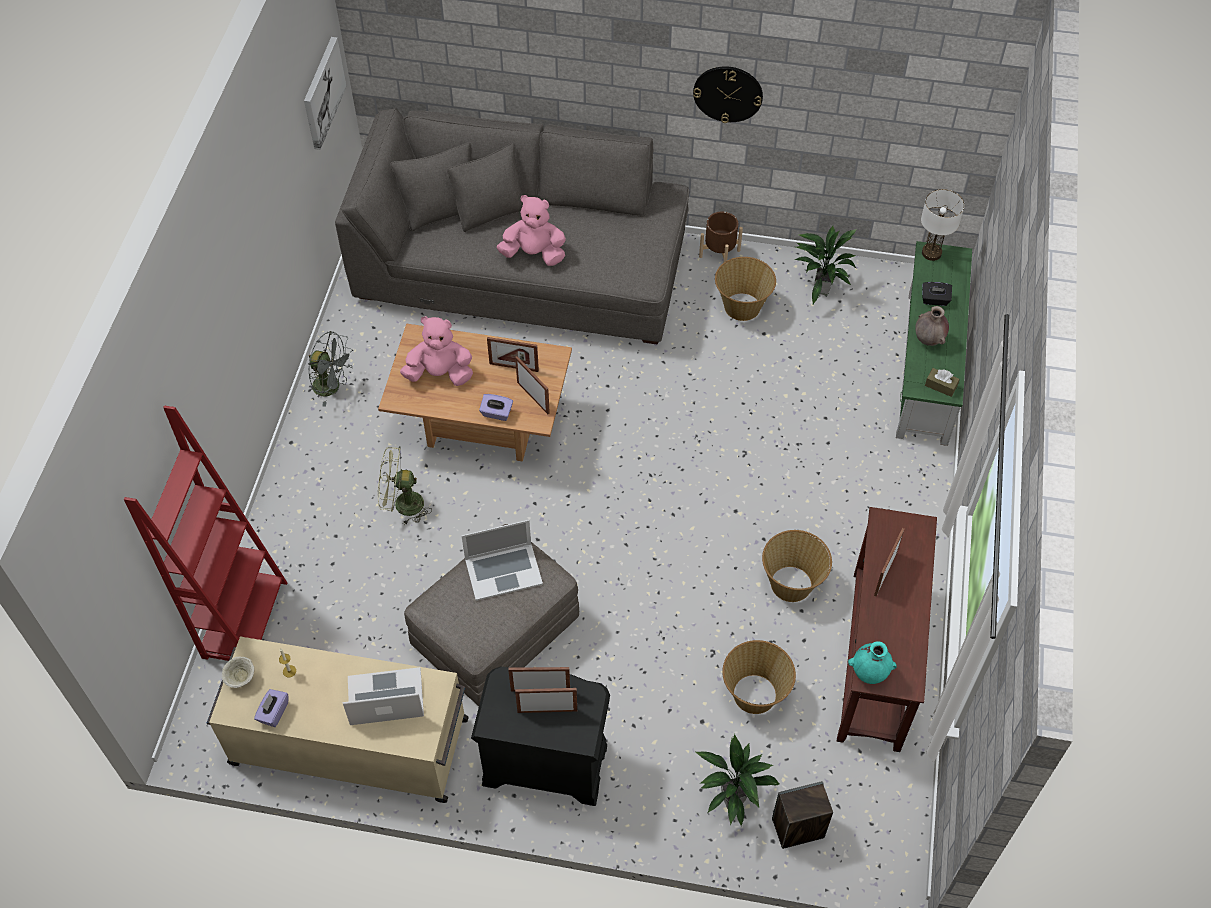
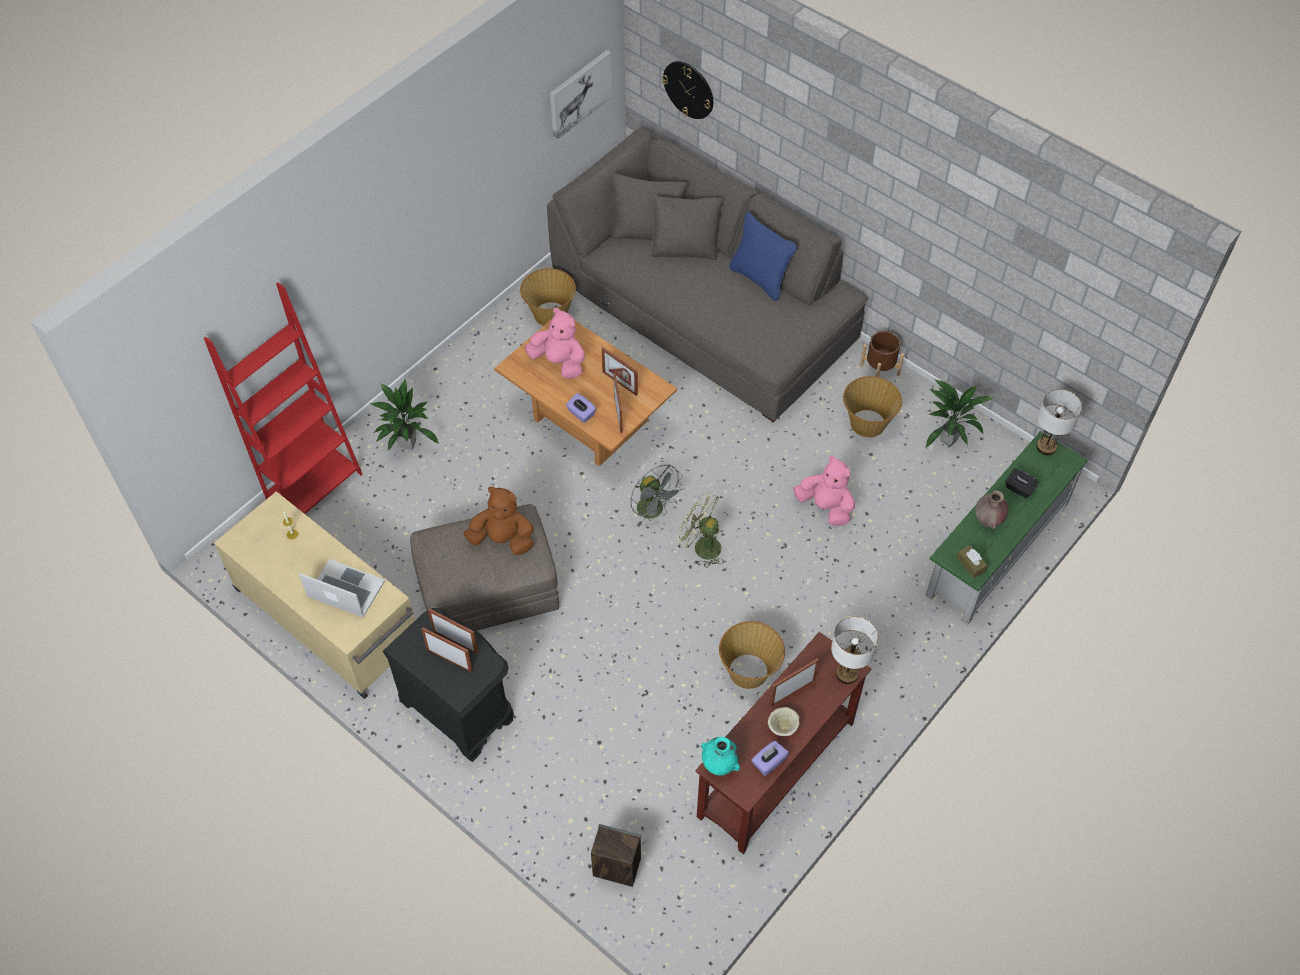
camera: 30 degrees right, 0 degrees up
beige bowl [222,656,254,688] -> beige bowl moved to [768,707,800,736]
purple tissue box [254,689,288,727] -> purple tissue box moved to [751,741,789,776]
grey fan [308,331,353,407] -> grey fan moved to [630,464,684,527]
green fan [378,447,432,525] -> green fan moved to [677,492,724,568]
laptop [462,520,543,601] -> brown plush toy [464,486,534,555]
pink plush toy [497,195,566,266] -> pink plush toy moved to [793,455,855,526]
wall clock [693,66,763,123] -> wall clock moved to [662,61,713,119]
potted plant [696,734,779,826] -> potted plant moved to [370,378,439,450]
basket [722,640,796,714] -> basket moved to [520,268,576,326]
none -> blue pillow [729,212,797,301]
none -> table lamp [831,616,879,684]

